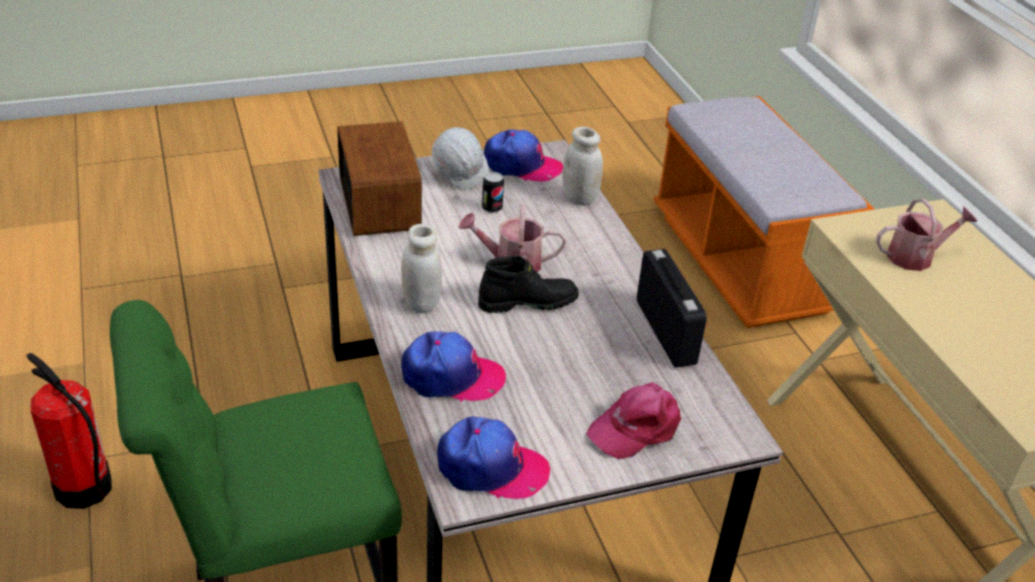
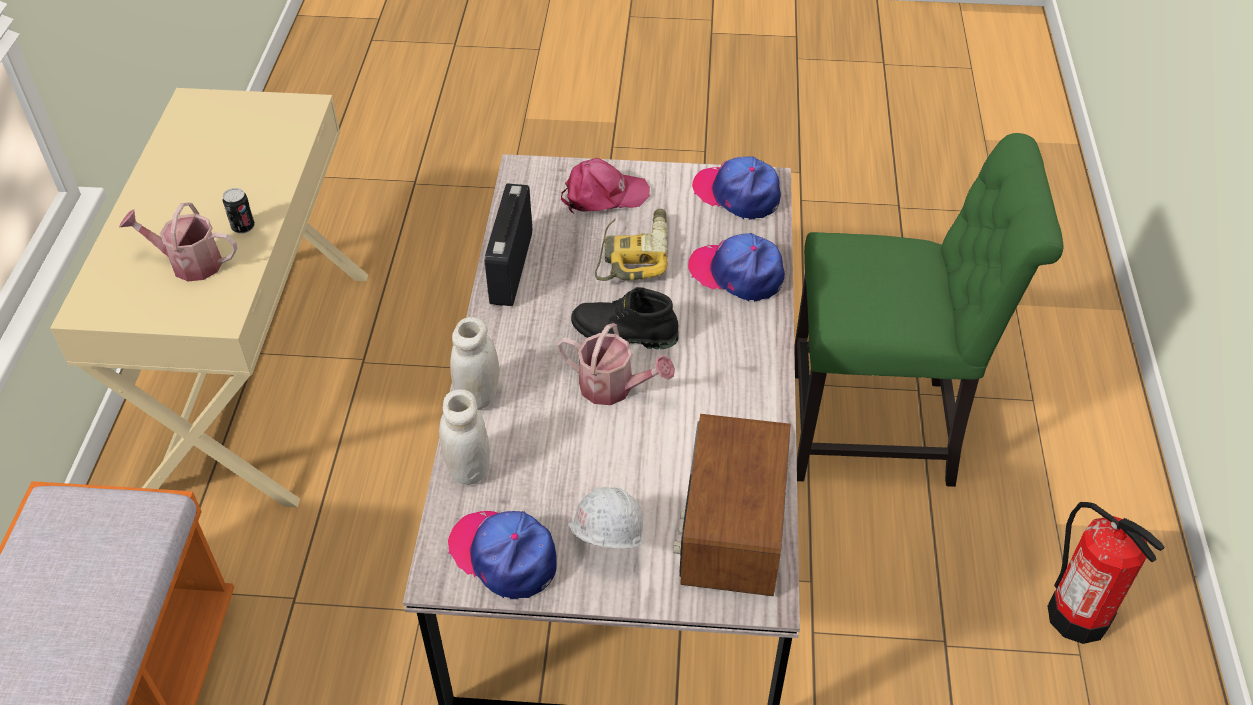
camera: 155 degrees left, 10 degrees up
white jar [401,224,442,313] -> white jar moved to [450,317,499,410]
can [482,172,504,213] -> can moved to [222,188,255,234]
none -> power drill [595,209,668,281]

